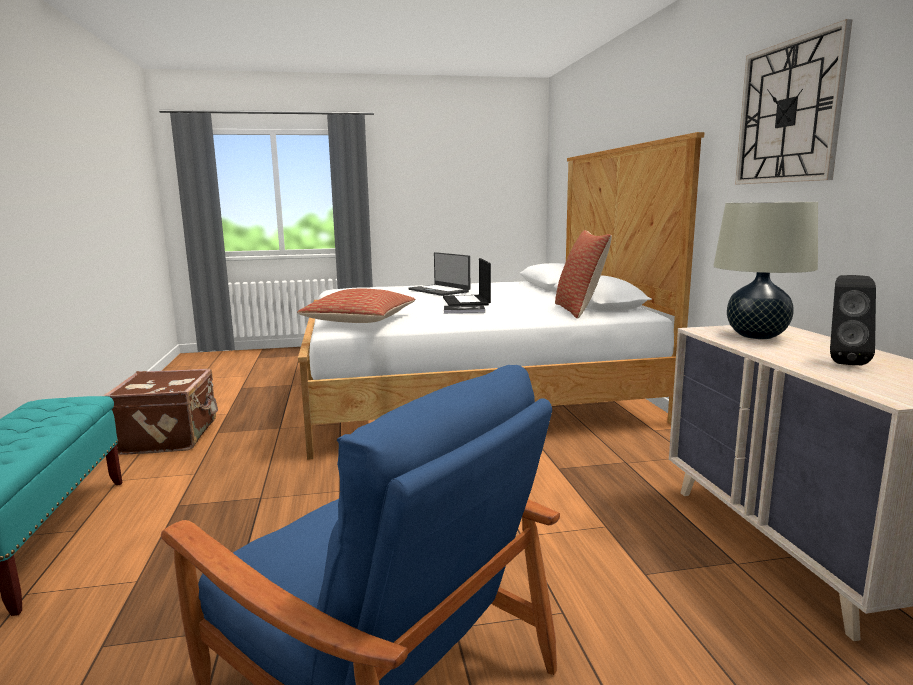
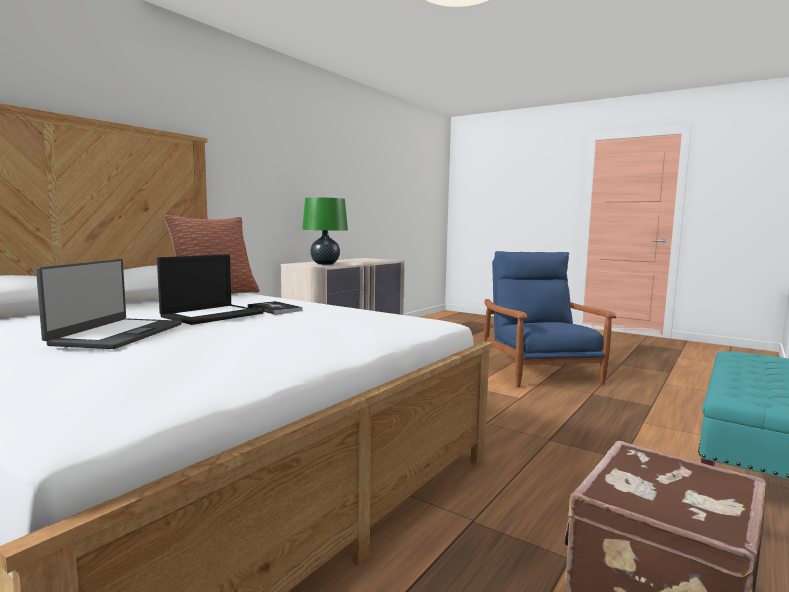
camera: 135 degrees left, 5 degrees down
pillow [297,289,415,323] -> none
beige table lamp [713,202,818,339] -> green table lamp [302,197,348,265]
wall clock [735,19,853,184] -> none
black speaker [830,275,876,365] -> none

